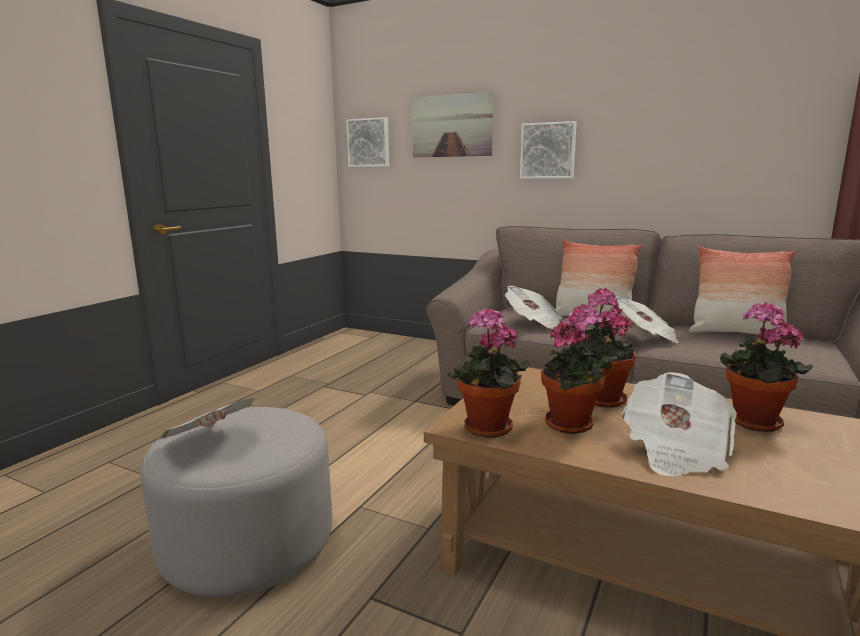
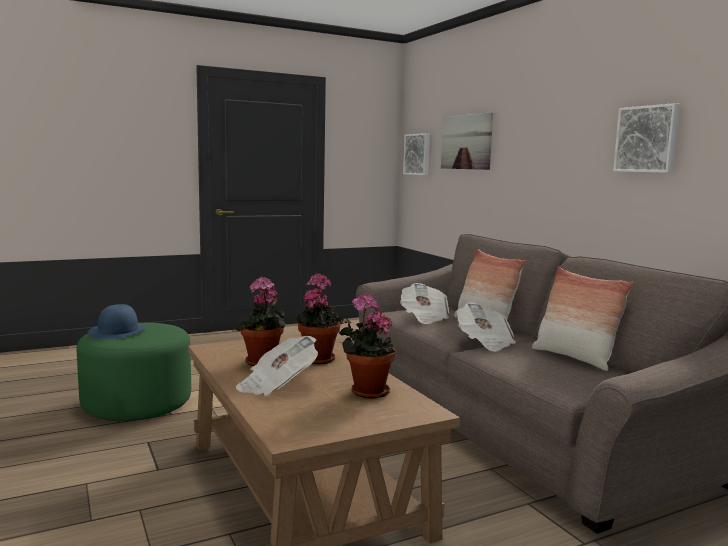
camera: 35 degrees right, 5 degrees down
grey ottoman [140,407,332,597] -> green ottoman [77,323,191,421]
newspaper [160,398,256,439] -> blue hat [88,304,147,340]
potted plant [448,307,530,438] -> none
picture [520,121,577,179] -> picture moved to [613,103,680,173]

